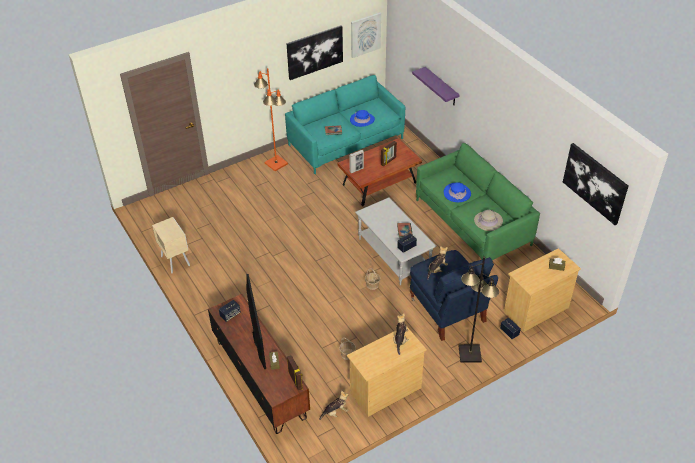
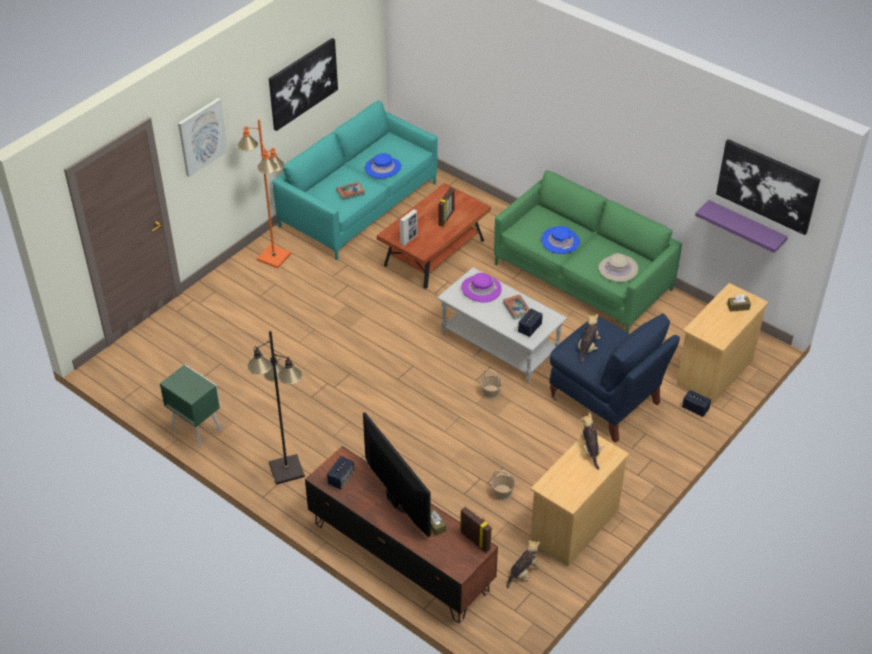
camera: 20 degrees left, 0 degrees up
beige nightstand [152,217,190,273] -> green nightstand [160,365,221,448]
picture [351,12,381,58] -> picture moved to [178,98,228,177]
purple shelf [412,67,459,105] -> purple shelf moved to [695,200,788,253]
black floor lamp [459,256,499,363] -> black floor lamp moved to [247,330,305,485]
none -> purple hat [462,273,502,303]

